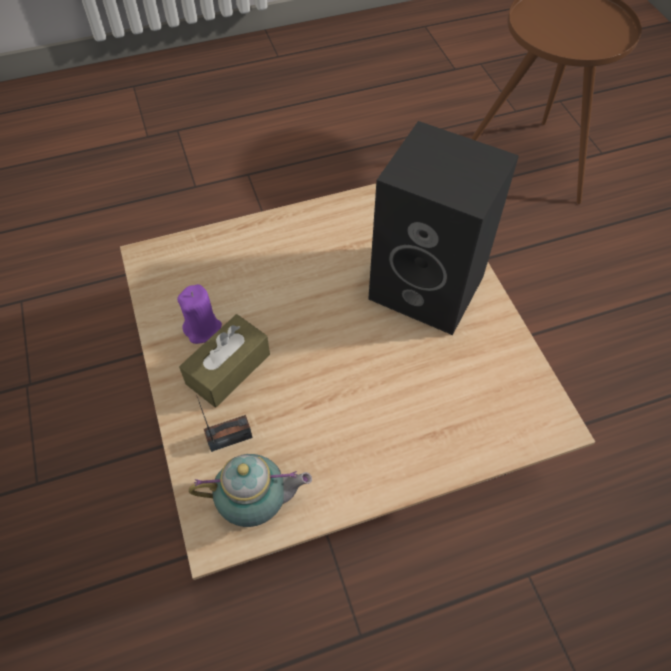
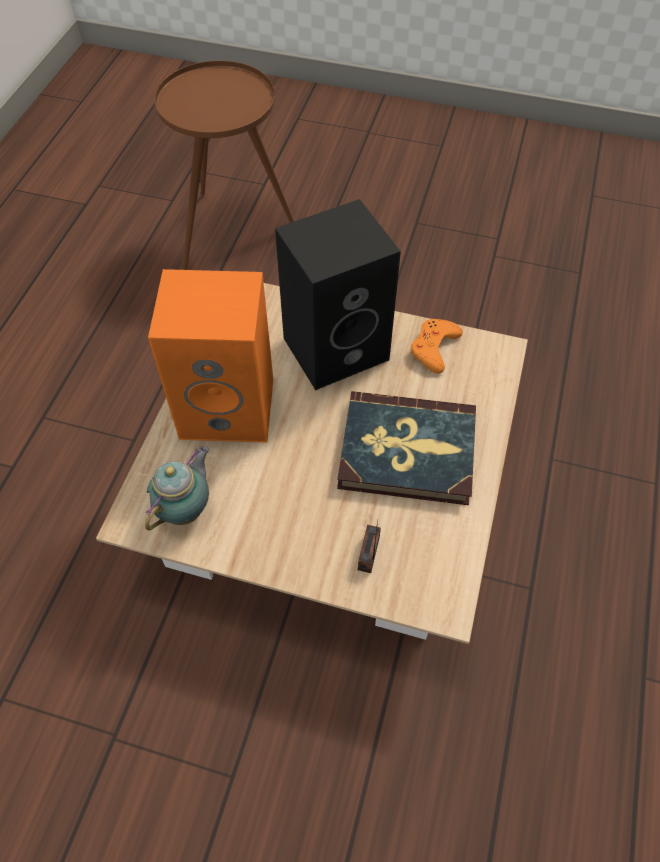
camera: 55 degrees left, 0 degrees up
purple candle [177,284,222,344] -> none
brown tissue box [179,314,270,407] -> none
teapot [189,454,312,527] -> teapot moved to [145,446,209,530]
none -> orange speaker [148,269,273,443]
none -> book [337,391,476,505]
none -> orange game controller [411,319,463,374]

